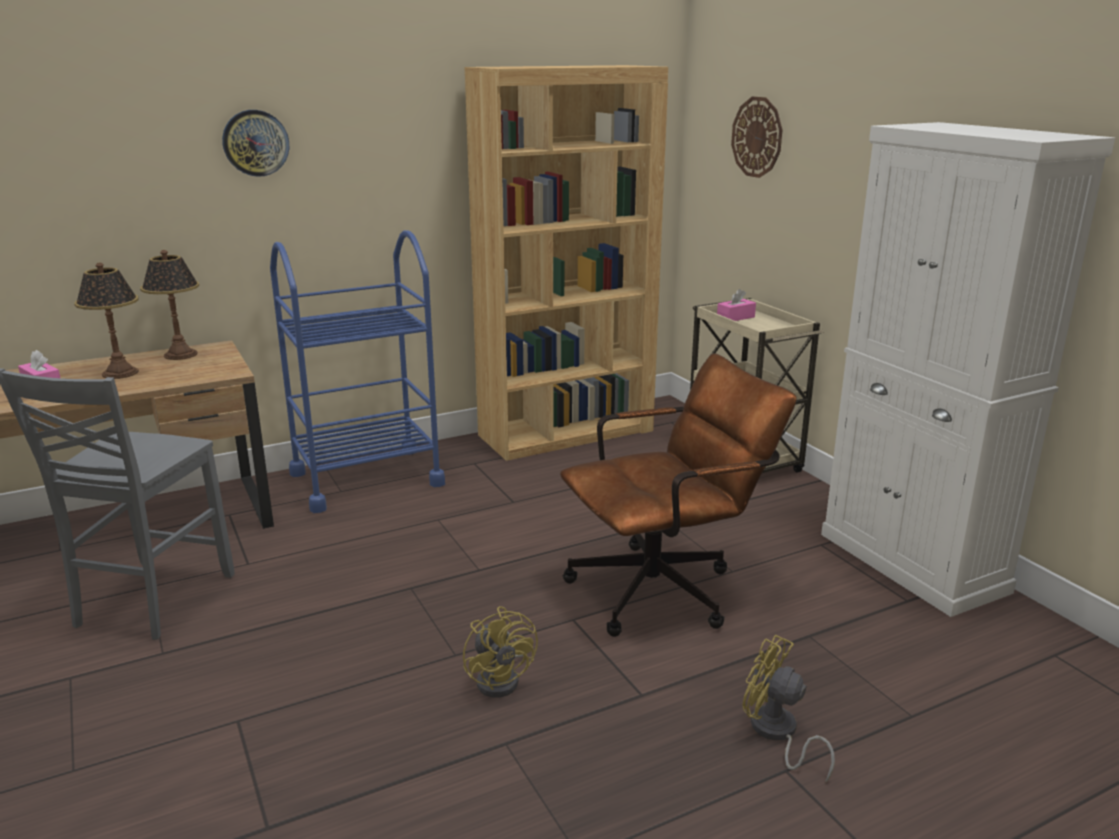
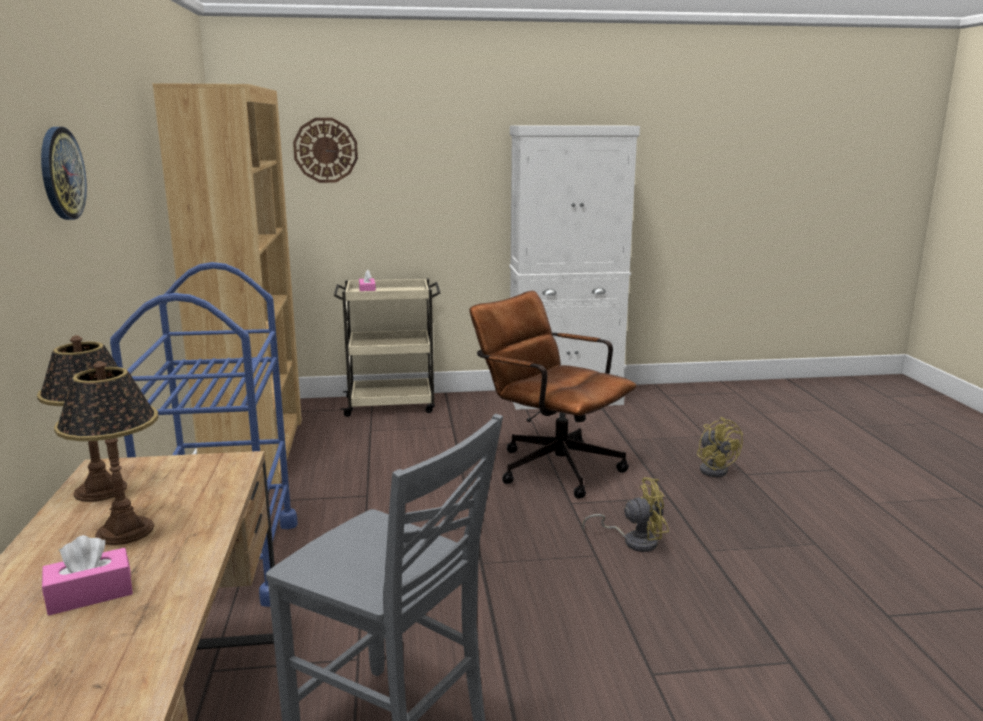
camera: 70 degrees left, 5 degrees down
brown office chair [560,353,797,637] -> brown office chair turned 45 degrees counterclockwise [470,291,637,499]
yellow fan [742,635,835,782] -> yellow fan turned 75 degrees counterclockwise [697,417,743,477]

